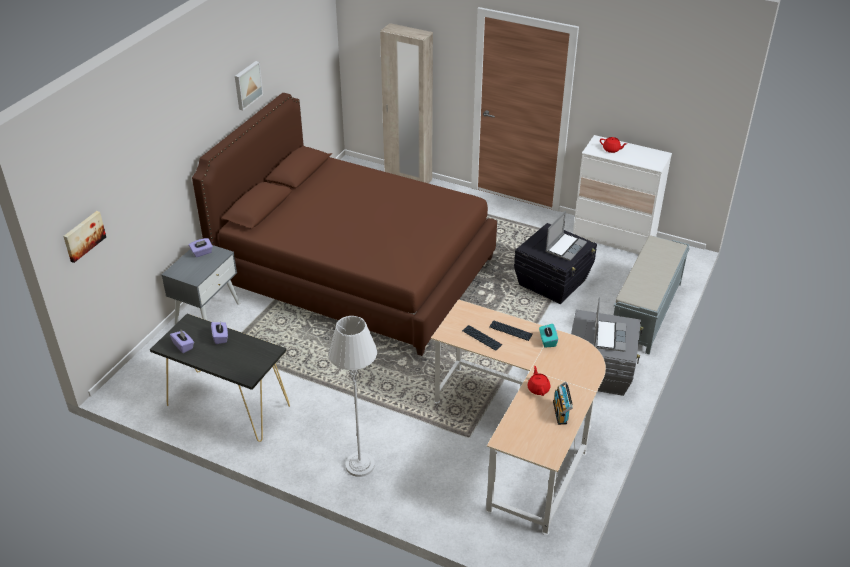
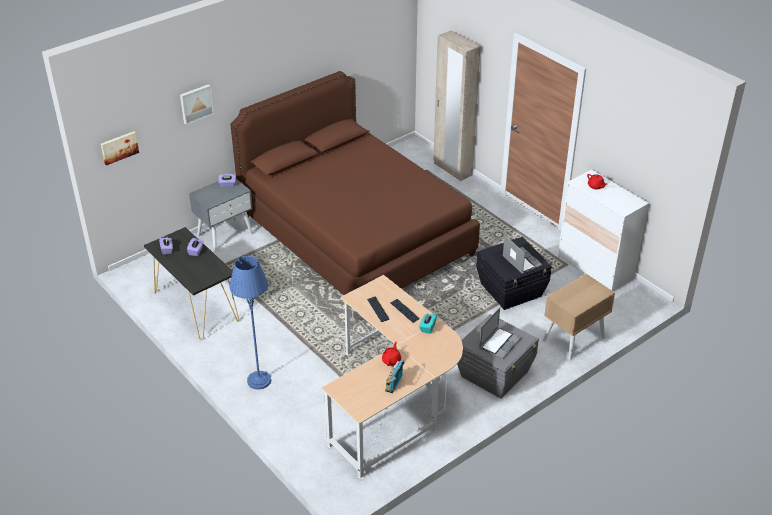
camera: 25 degrees right, 0 degrees up
picture [235,61,263,110] -> picture moved to [180,84,214,125]
grey floor lamp [328,316,377,477] -> blue floor lamp [229,256,271,390]
laptop [546,211,587,261] -> laptop turned 90 degrees counterclockwise [502,236,543,274]
grey bench [614,235,690,354] -> beige nightstand [543,274,615,361]

